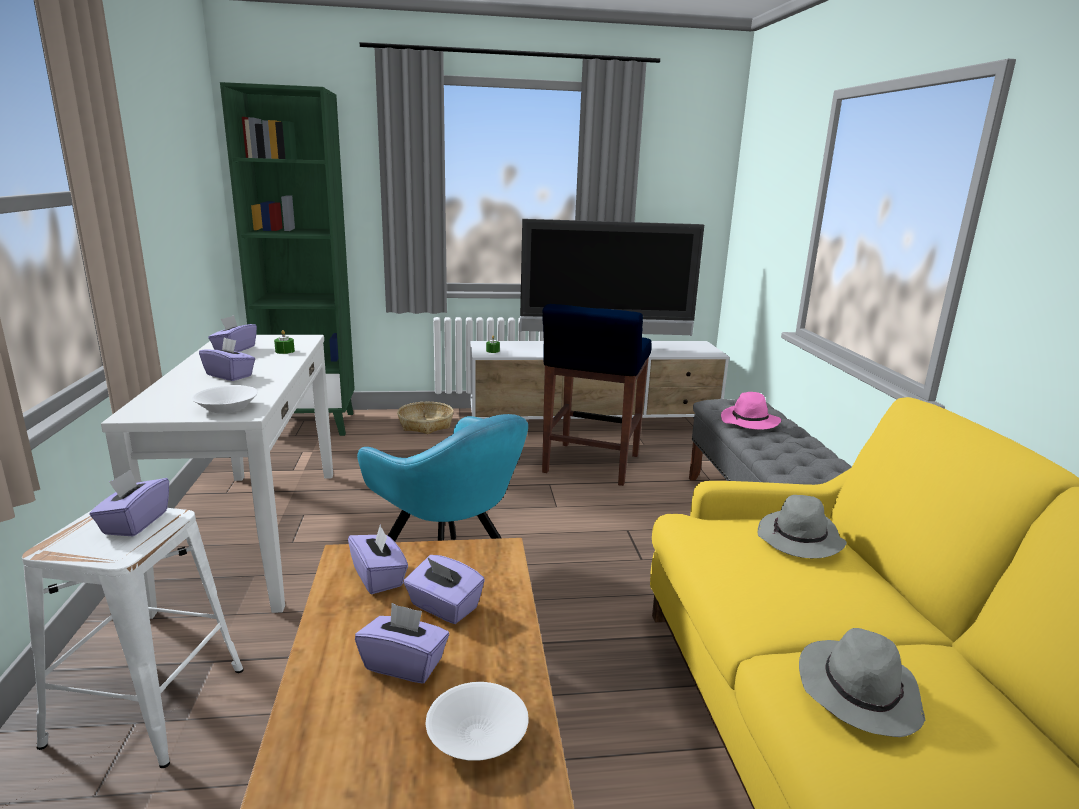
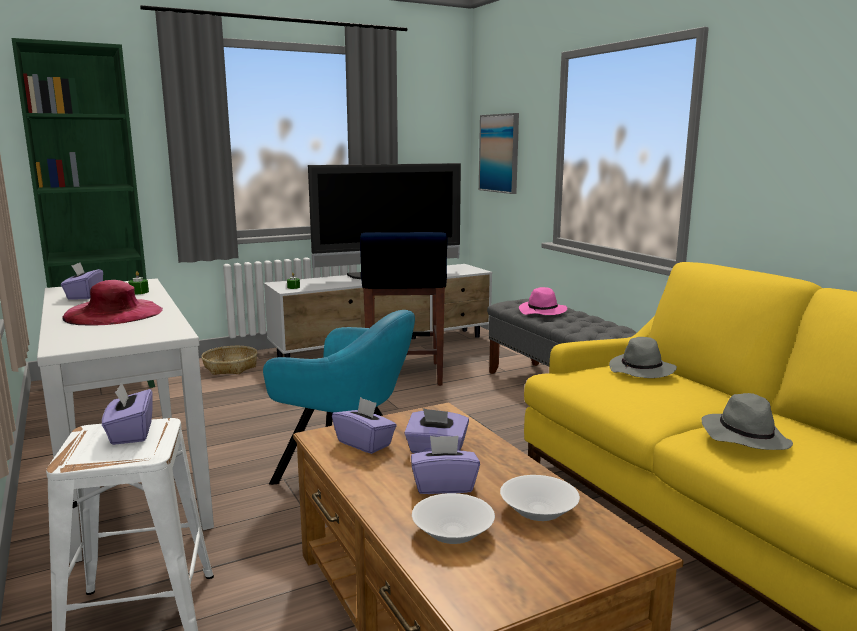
camera: 20 degrees left, 5 degrees down
white bowl [192,385,258,413] -> white bowl moved to [412,493,495,544]
purple tissue box [199,337,255,381] -> pink hat [62,280,163,326]
none -> picture [479,113,519,194]

